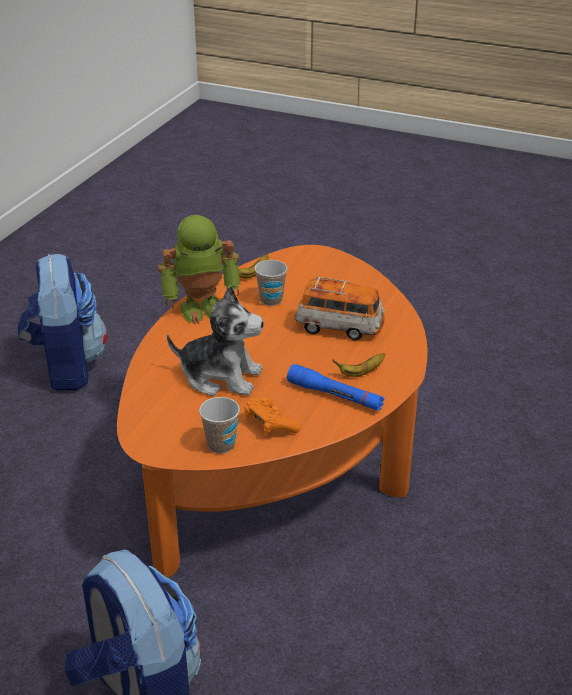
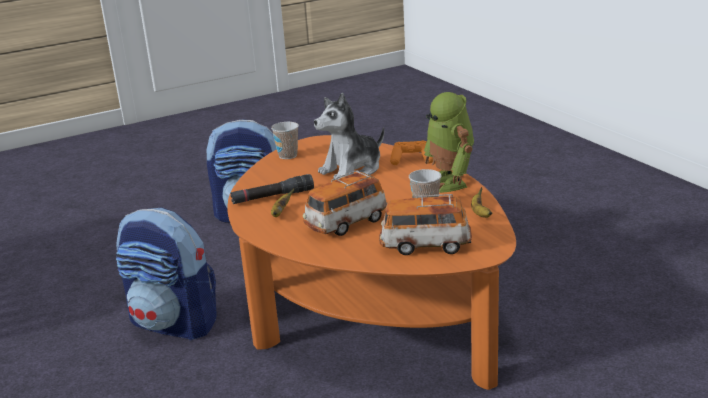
camera: 130 degrees right, 10 degrees down
backpack [18,254,107,390] -> backpack moved to [116,208,217,340]
toy robot [158,215,241,325] -> toy robot turned 45 degrees counterclockwise [423,92,474,193]
orange game controller [244,397,301,435] -> orange game controller moved to [390,140,433,165]
blue flashlight [287,364,384,411] -> black flashlight [230,174,314,204]
none -> toy car [379,194,472,255]

